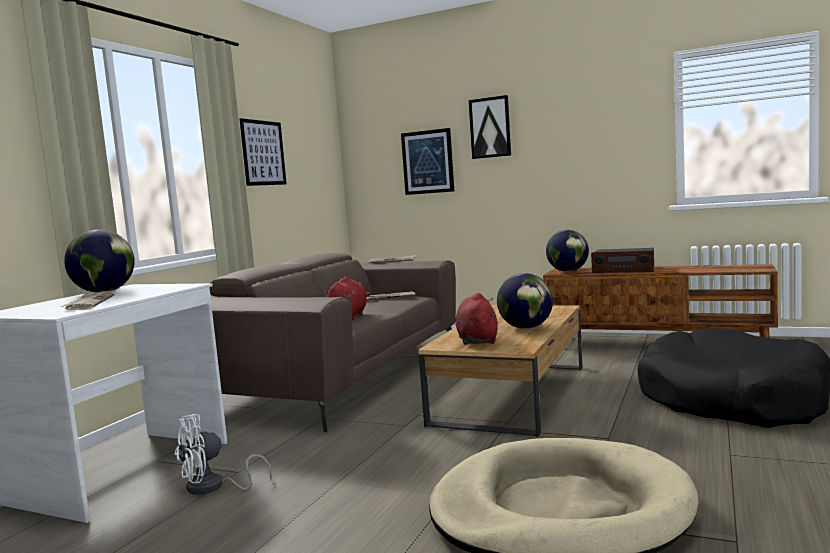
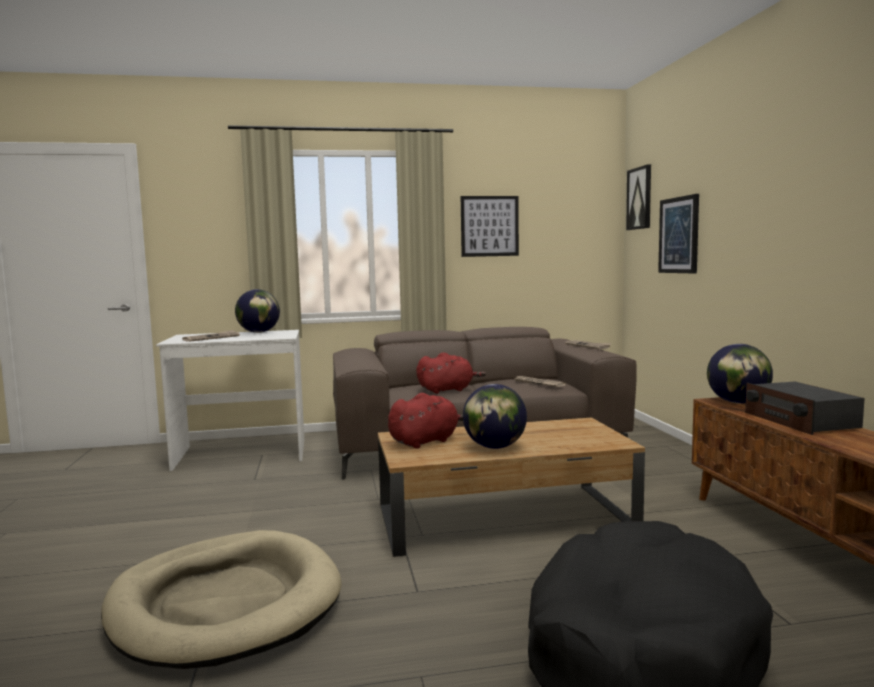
camera: 55 degrees right, 0 degrees up
white fan [175,414,272,495] -> none
picture [469,95,511,159] -> picture moved to [626,164,651,230]

